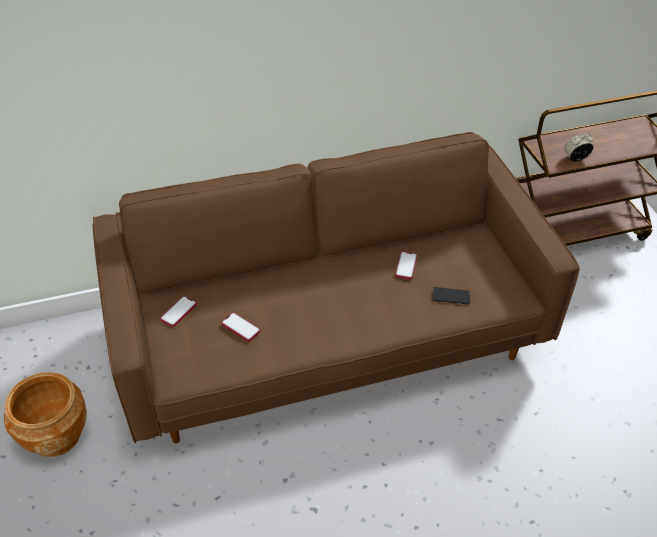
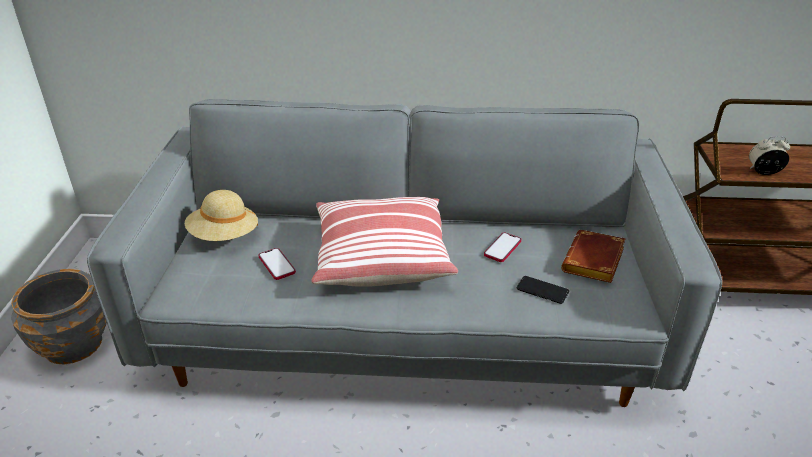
camera: 20 degrees right, 10 degrees down
brown planter [4,372,87,457] -> grey planter [11,269,107,364]
brown sofa [92,132,580,443] -> grey sofa [87,99,722,407]
phone [160,296,197,327] -> beige hat [185,190,258,241]
none -> pillow [311,197,458,287]
none -> brown book [561,230,625,283]

